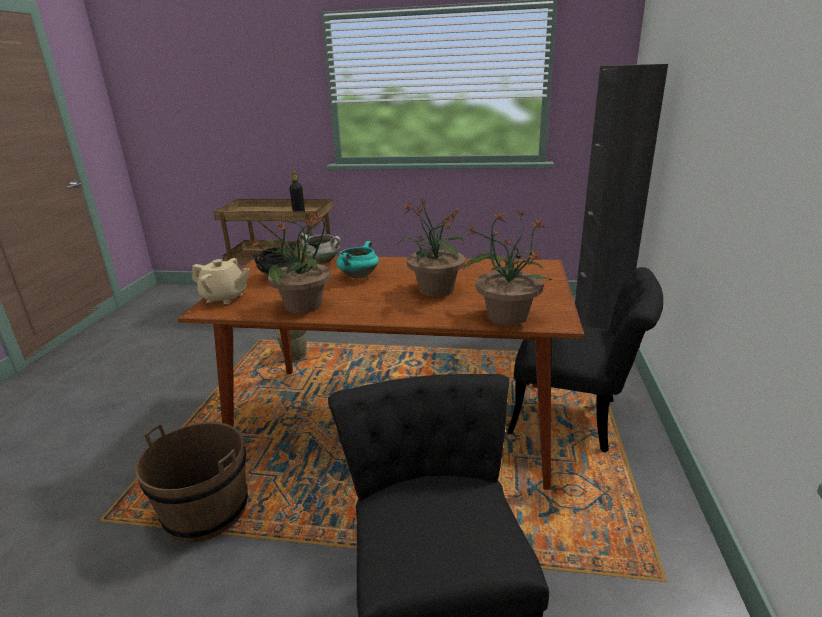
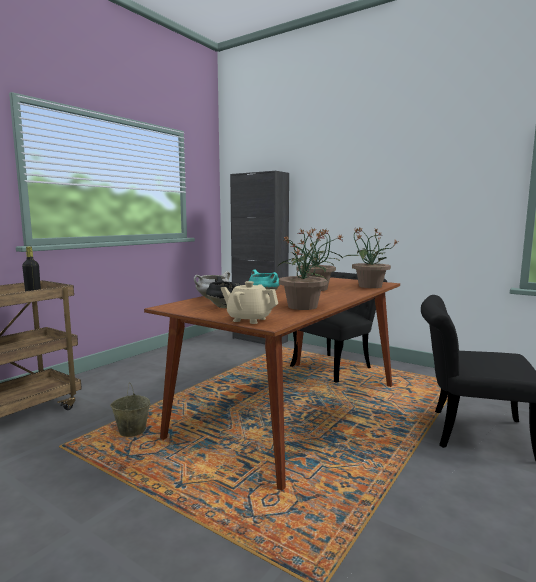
camera: 65 degrees left, 15 degrees down
brown bucket [135,422,248,543] -> none
beige teapot [192,258,250,304] -> beige teapot turned 105 degrees counterclockwise [221,281,278,324]

